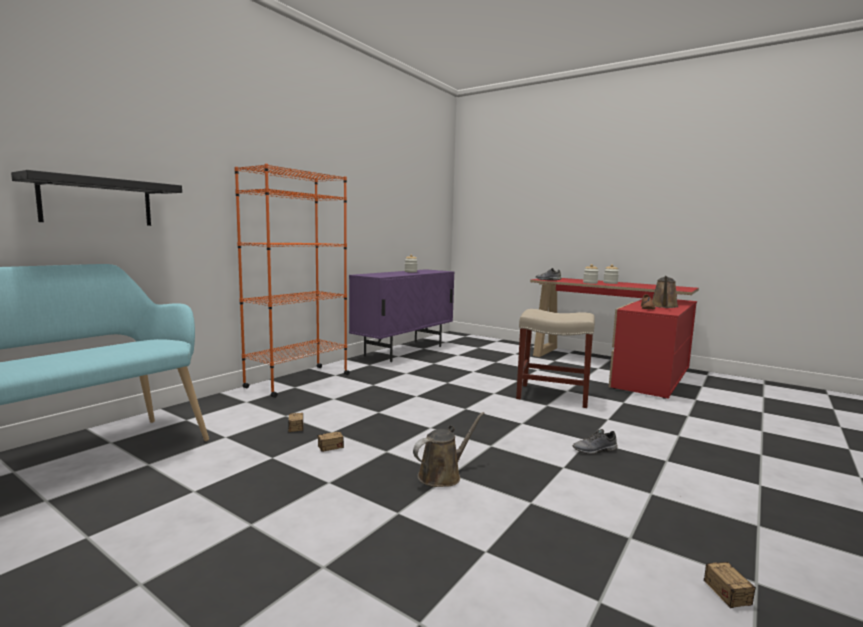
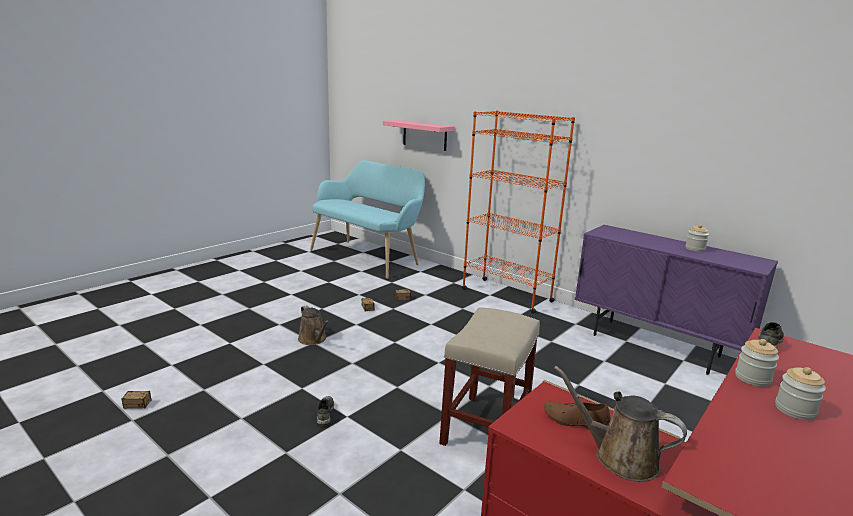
camera: 95 degrees right, 10 degrees up
black shelf [11,170,182,226] -> pink shelf [383,120,455,151]

